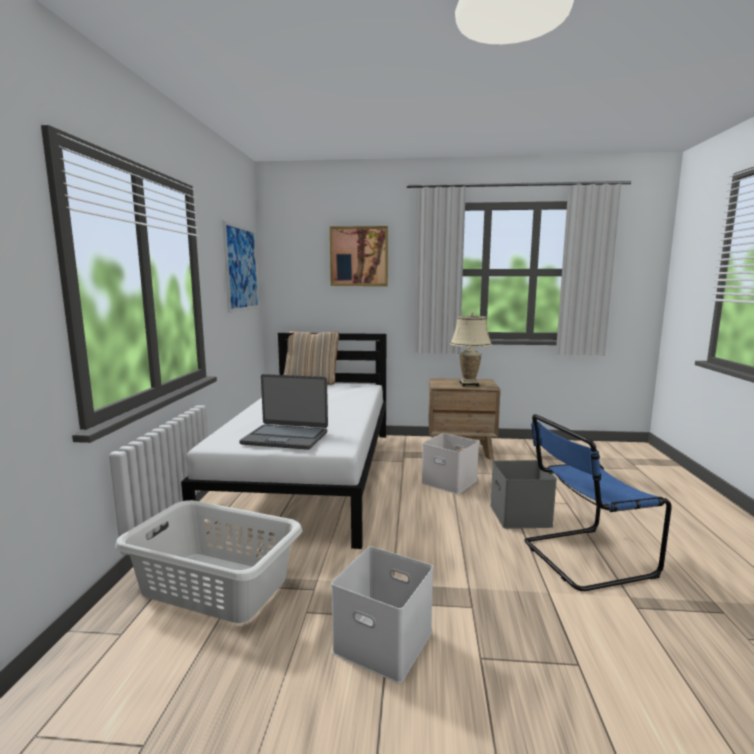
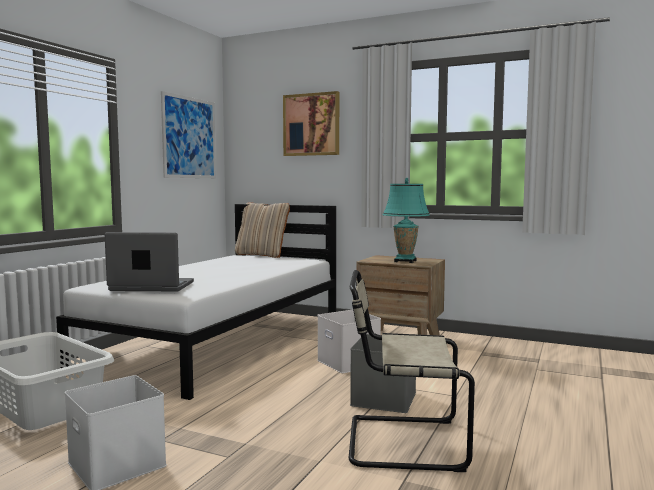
camera: 20 degrees right, 5 degrees down
laptop [239,374,328,450] -> laptop turned 150 degrees clockwise [105,232,194,291]
beige table lamp [450,311,492,386] -> turquoise table lamp [383,178,430,263]
blue chair [524,414,672,591] -> beige chair [349,270,475,472]

